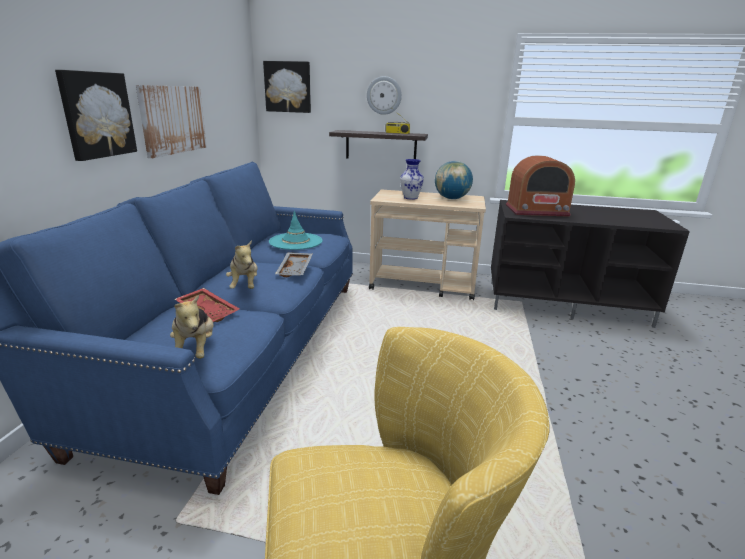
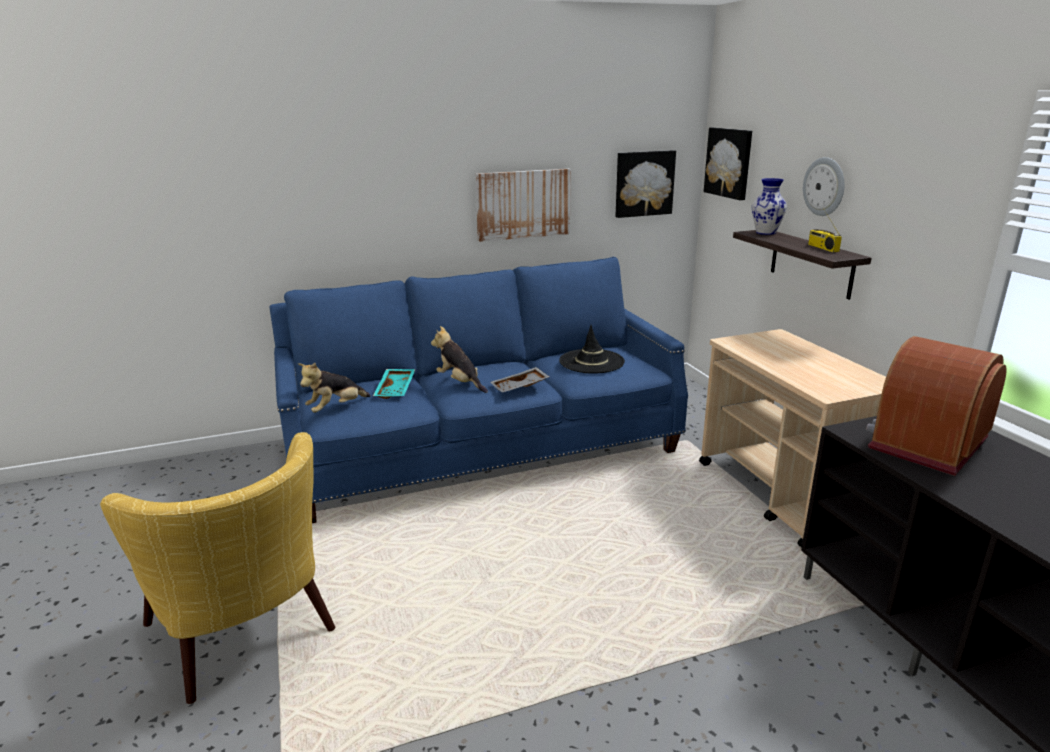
camera: 60 degrees right, 0 degrees up
picture [55,70,137,161] -> picture moved to [616,150,676,218]
red tray [175,288,240,322] -> turquoise tray [373,369,415,399]
plush toy [226,240,258,289] -> plush toy turned 90 degrees clockwise [431,326,488,393]
turquoise hat [269,211,323,250] -> black hat [559,325,625,374]
vase [400,159,424,200] -> vase moved to [752,178,787,235]
globe [435,161,473,199] -> none
radio [506,156,575,217] -> radio turned 75 degrees clockwise [866,336,1007,476]

